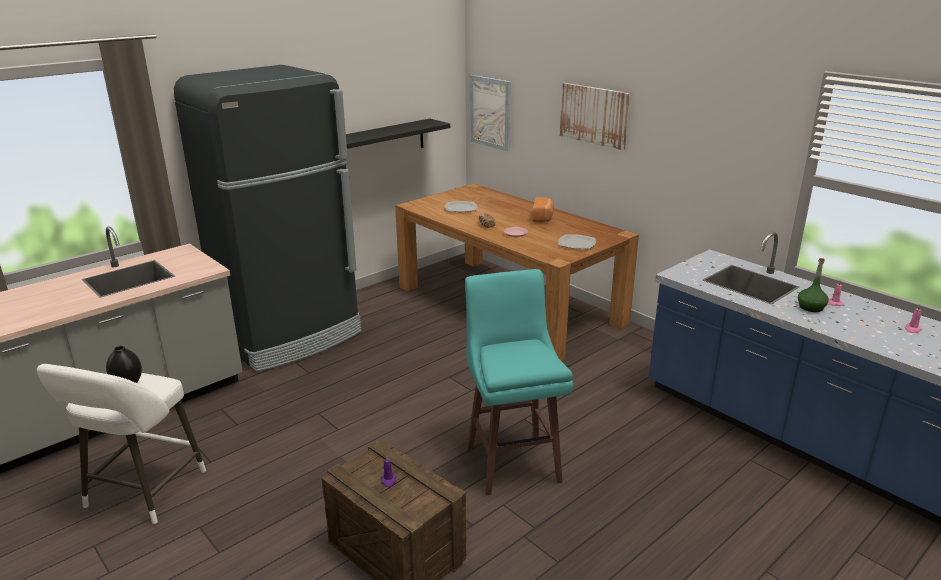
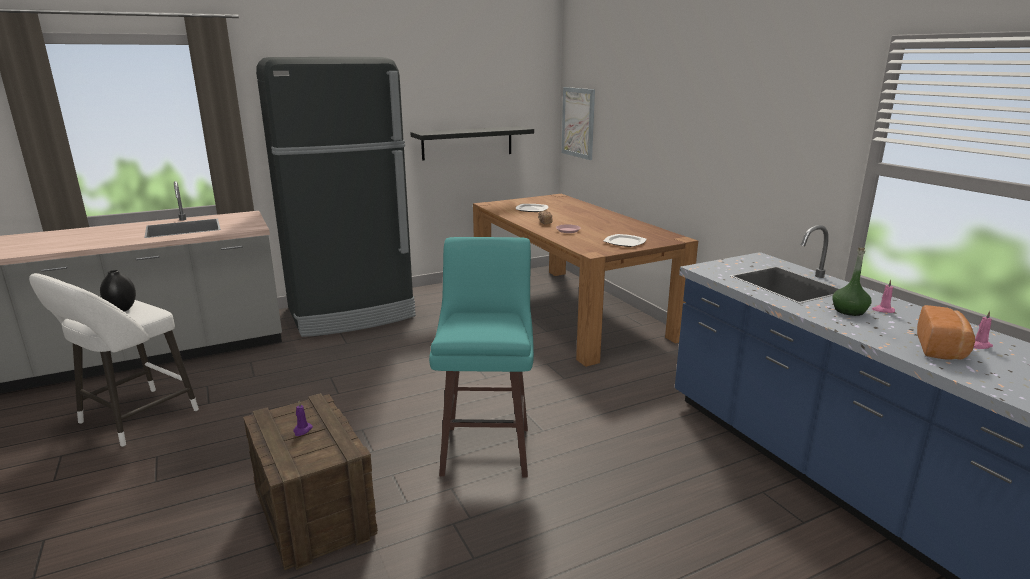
camera: 15 degrees right, 5 degrees down
bread [532,197,554,222] -> bread moved to [917,305,975,360]
picture [560,83,630,150] -> none

